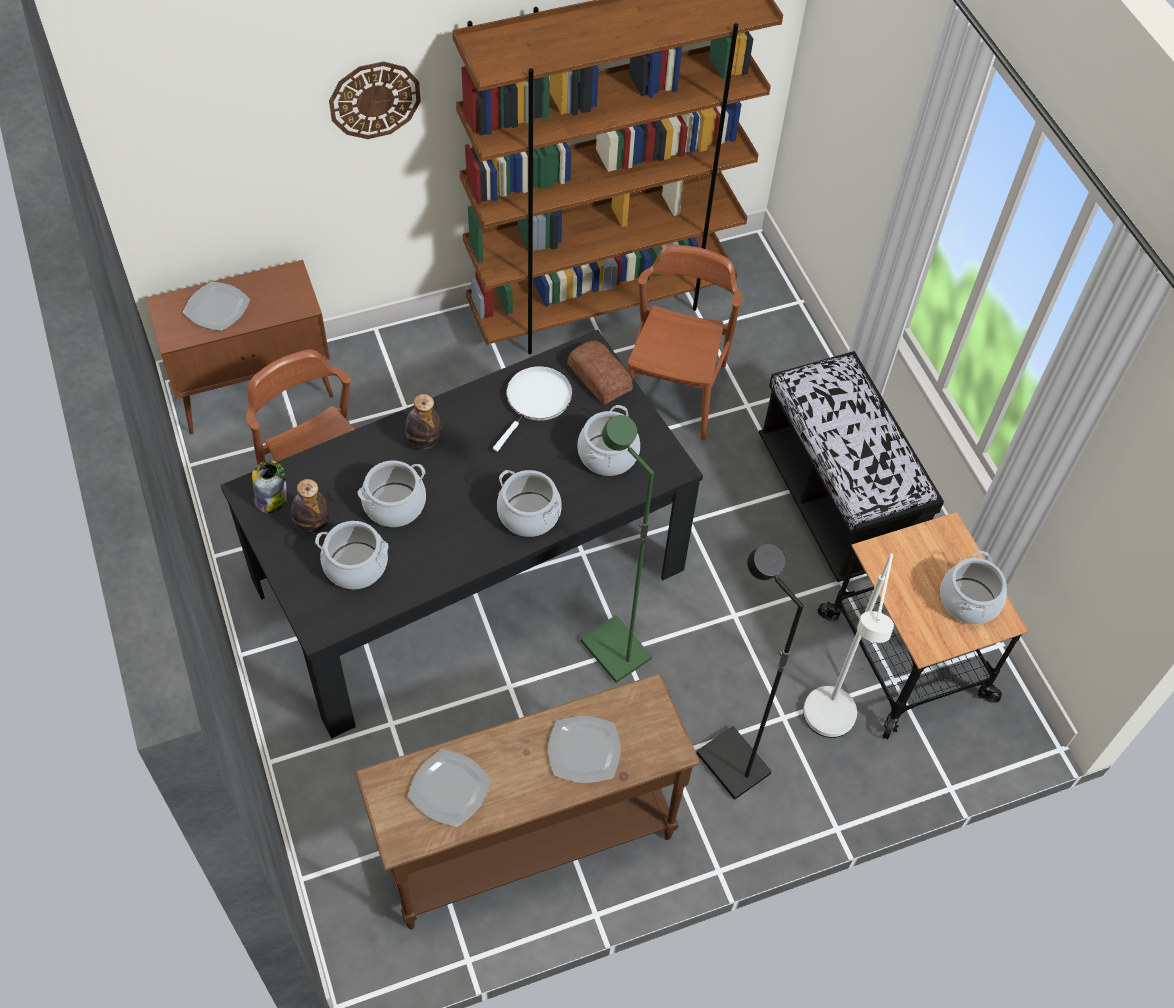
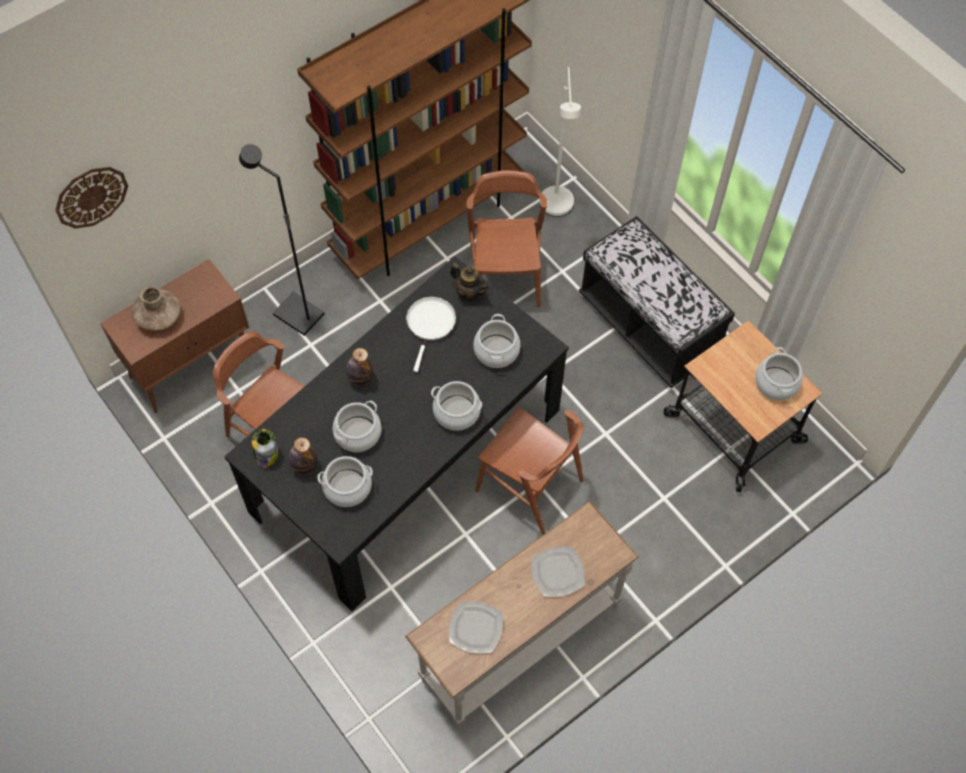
camera: 15 degrees left, 5 degrees up
plate [183,281,250,331] -> brown vase [132,286,181,331]
wall clock [329,61,421,139] -> wall clock moved to [55,167,128,229]
brown console table [355,673,701,930] -> white console table [405,501,638,729]
bread [567,340,633,405] -> teapot [450,263,489,301]
green floor lamp [581,415,654,683] -> brown chair [475,407,584,535]
black floor lamp [696,543,804,800] -> black floor lamp moved to [239,144,324,336]
white floor lamp [803,553,894,738] -> white floor lamp moved to [540,67,581,217]

